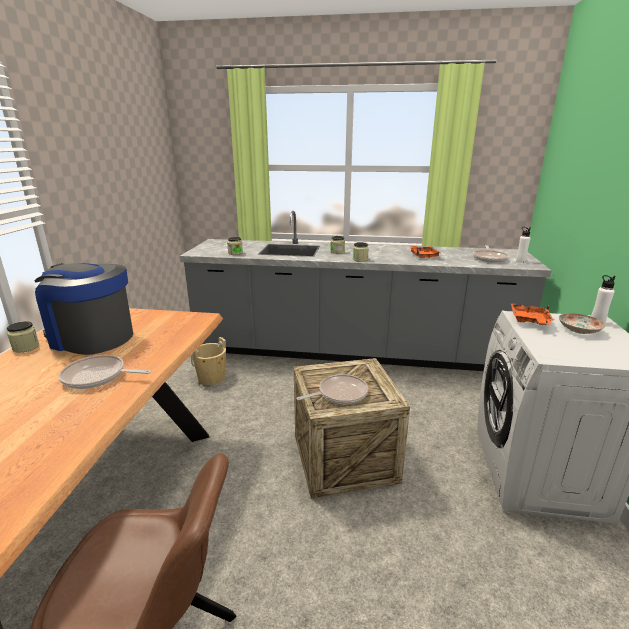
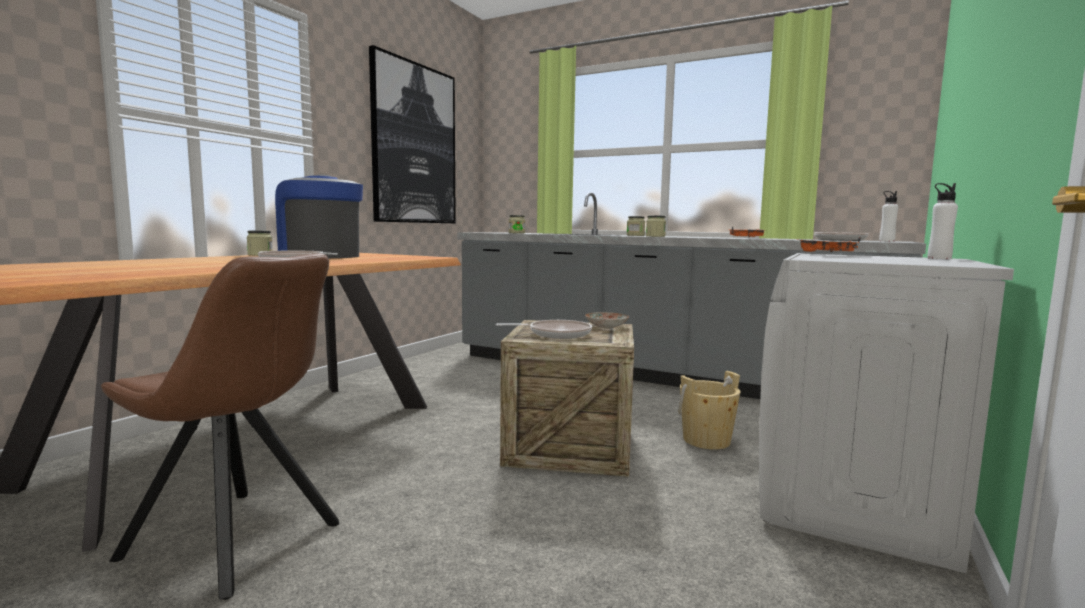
camera: 20 degrees right, 15 degrees down
beige bucket [191,337,226,385] -> beige bucket moved to [678,371,740,450]
plate [559,313,605,334] -> plate moved to [585,312,629,329]
none -> picture [369,45,456,223]

